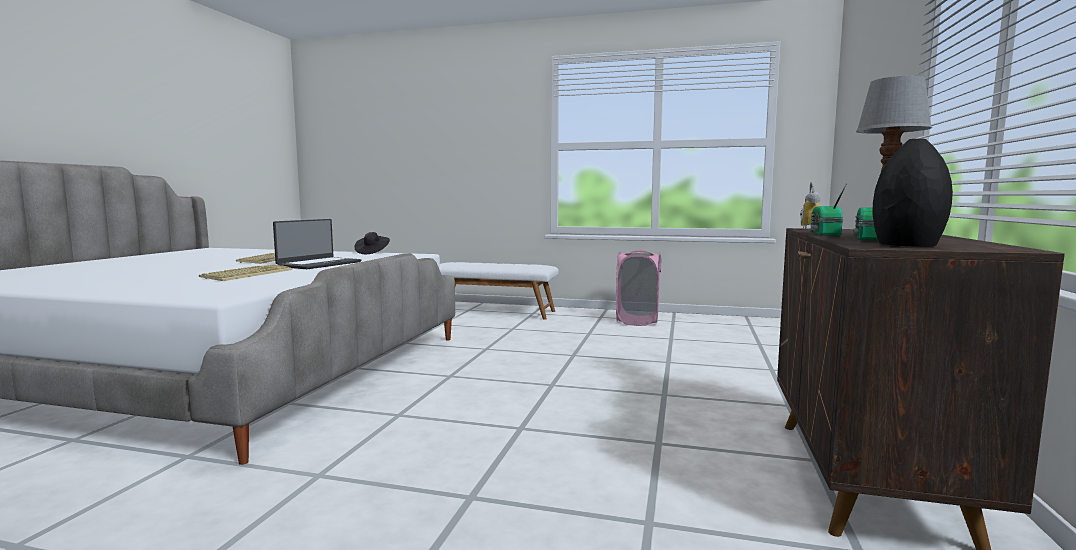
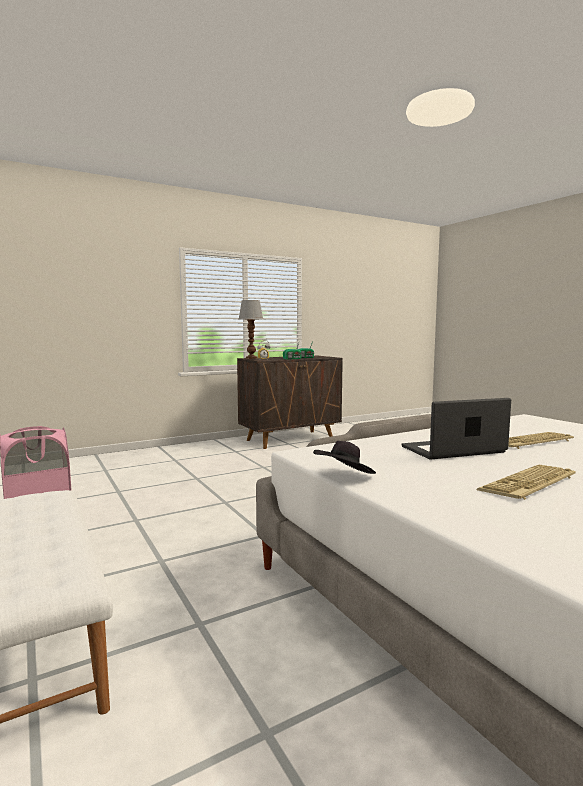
camera: 135 degrees left, 0 degrees up
black vase [873,139,953,247] -> none

